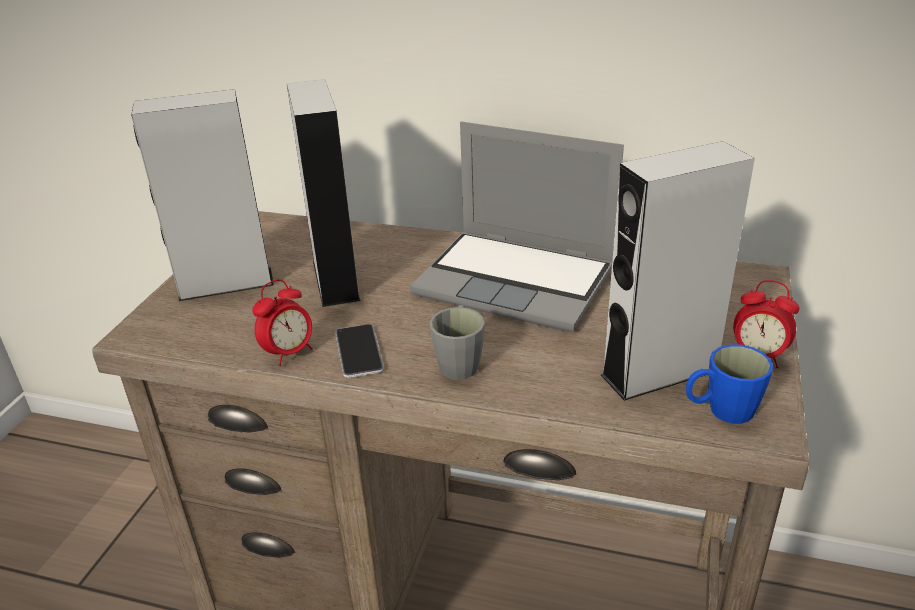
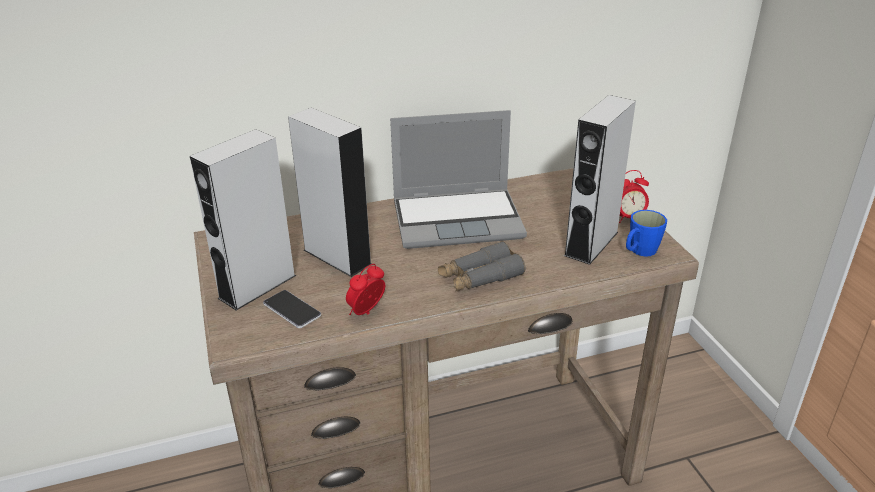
camera: 35 degrees left, 0 degrees up
alarm clock [252,279,313,366] -> alarm clock turned 150 degrees counterclockwise [346,264,385,315]
phone [335,324,384,378] -> phone moved to [263,290,321,328]
grey mug [429,305,485,380] -> grey binoculars [438,241,525,292]

